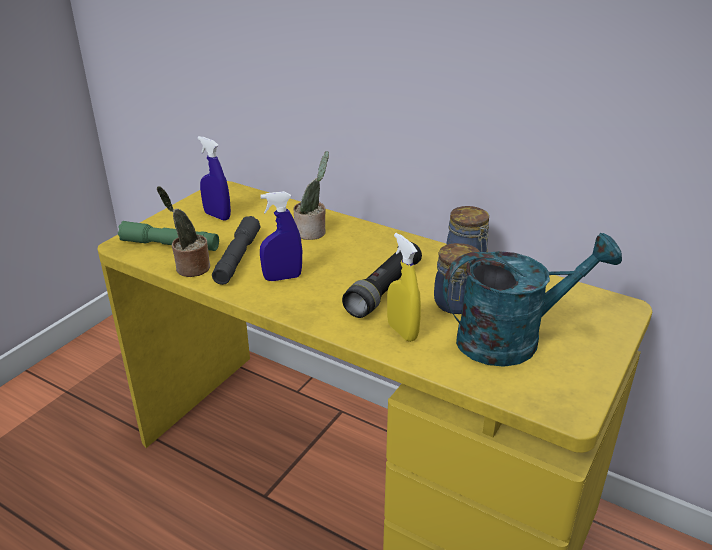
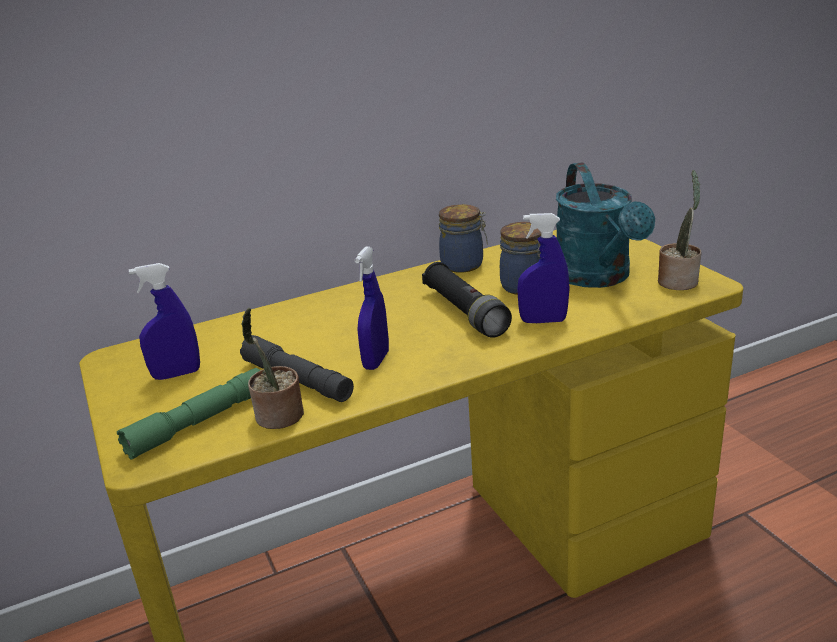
camera: 55 degrees left, 5 degrees down
potted plant [293,151,329,240] -> potted plant moved to [658,170,701,290]
yellow spray bottle [387,233,421,342] -> blue spray bottle [517,213,570,323]
turquoise watering can [443,233,622,367] -> turquoise watering can turned 150 degrees clockwise [556,162,655,288]

